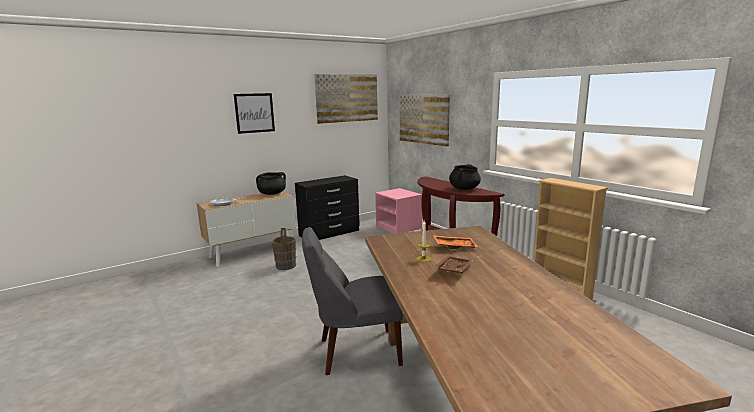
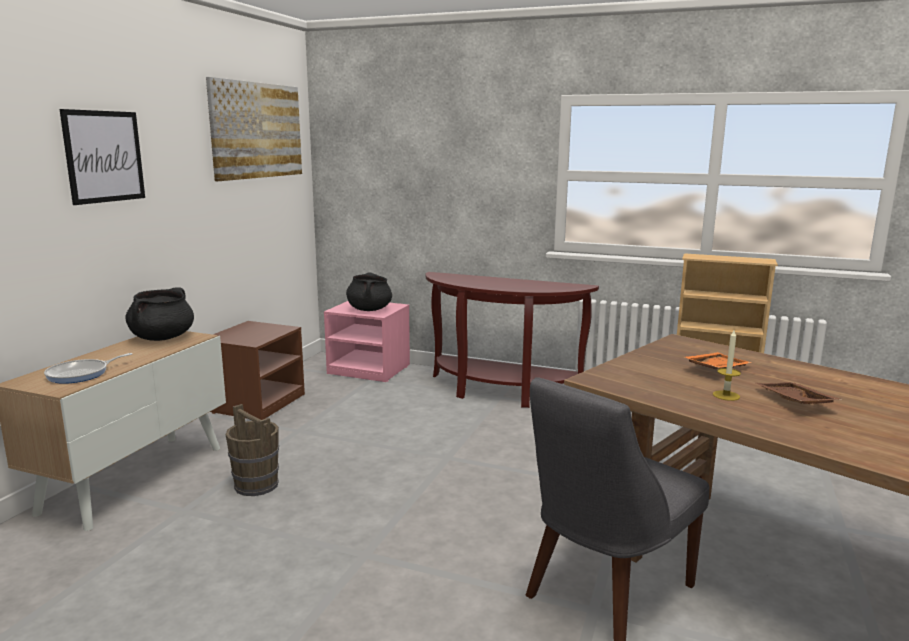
camera: 35 degrees left, 0 degrees up
black dresser [295,175,360,240] -> brown nightstand [210,321,305,420]
picture [399,94,450,146] -> none
black cooking pot [449,164,481,190] -> black cooking pot moved to [346,272,392,311]

